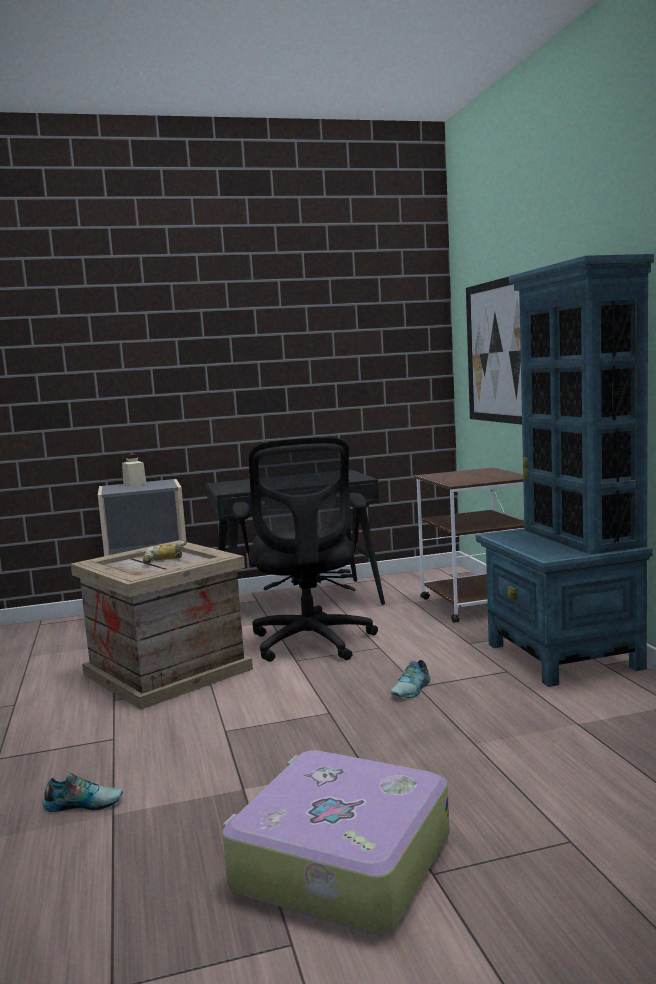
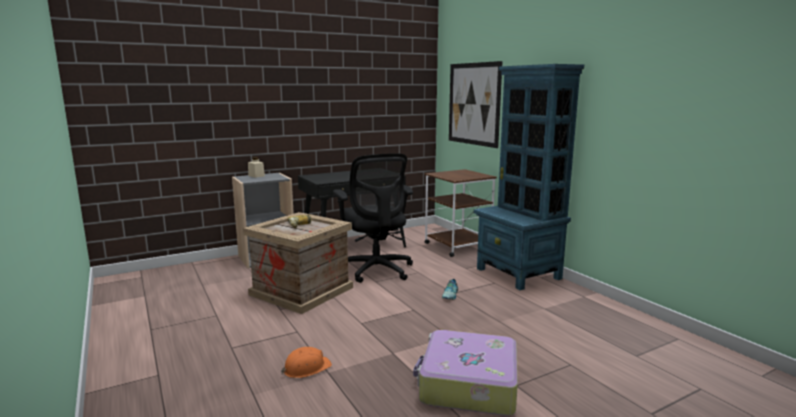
camera: 15 degrees left, 5 degrees up
shoe [43,772,123,812] -> orange hard hat [281,347,332,378]

